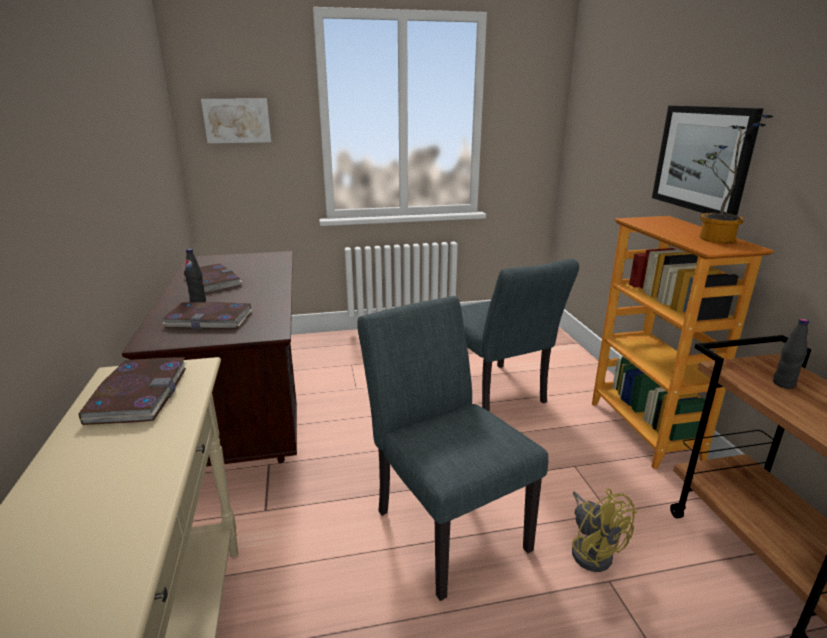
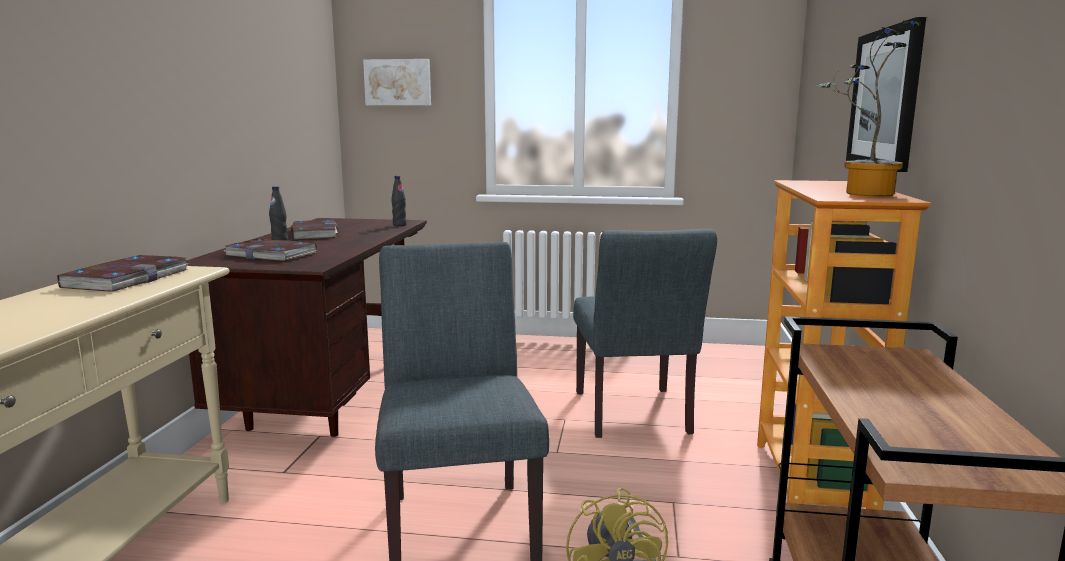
camera: 20 degrees right, 10 degrees down
black bottle [773,319,809,389] -> black bottle moved to [391,176,407,226]

